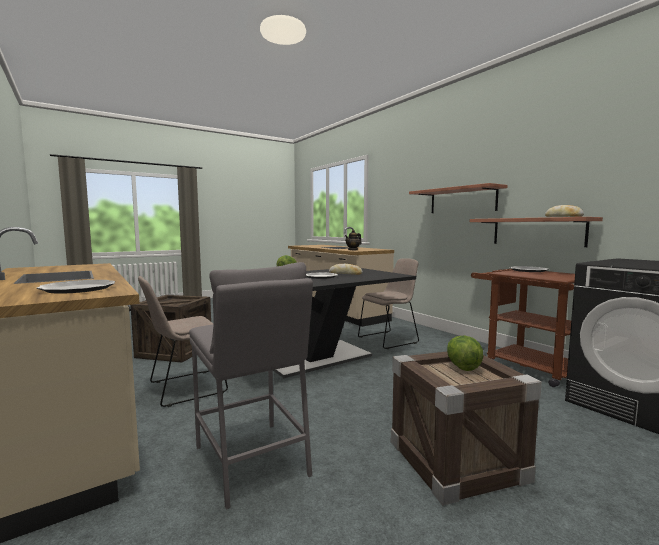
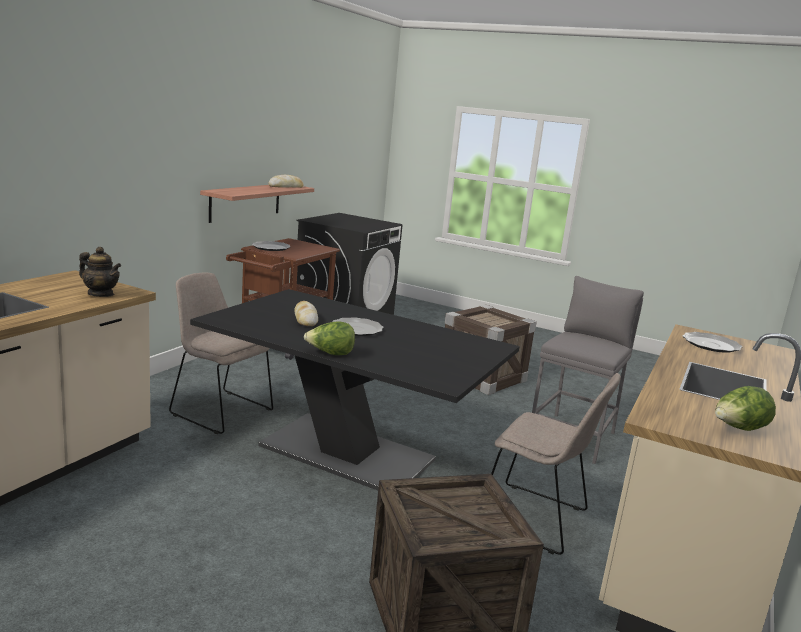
camera: 120 degrees left, 10 degrees up
shelf [409,183,507,213] -> none
lettuce [447,335,483,371] -> lettuce moved to [715,386,776,431]

